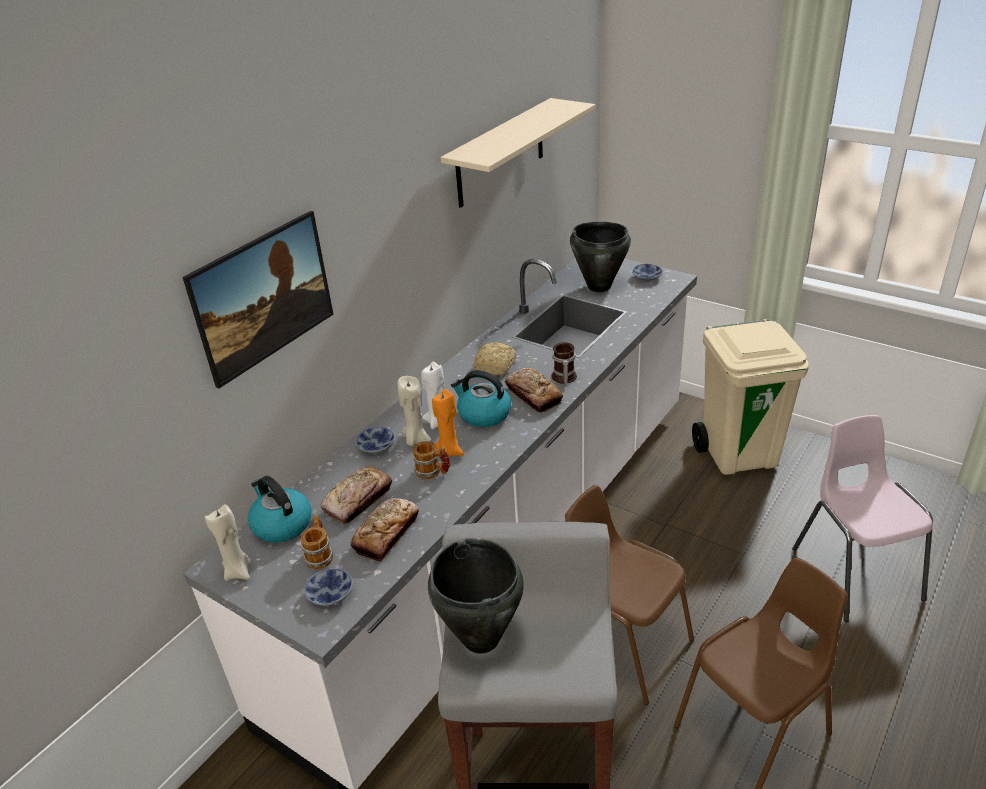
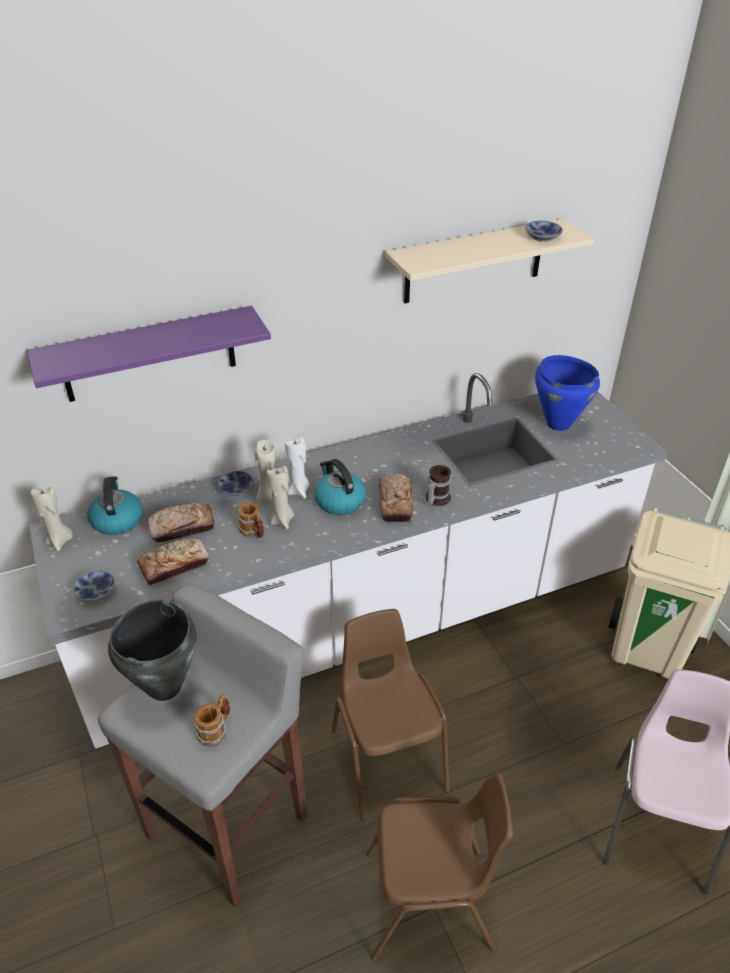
camera: 30 degrees right, 5 degrees up
picture [183,211,333,389] -> purple shelf [27,306,271,402]
mug [301,515,333,569] -> mug moved to [194,693,230,747]
orange candle [432,389,464,457] -> beige candle [267,466,294,529]
bread [474,342,516,376] -> none
black cooking pot [570,222,631,292] -> blue cooking pot [535,355,600,431]
bowl [632,264,663,282] -> bowl moved to [525,220,563,242]

